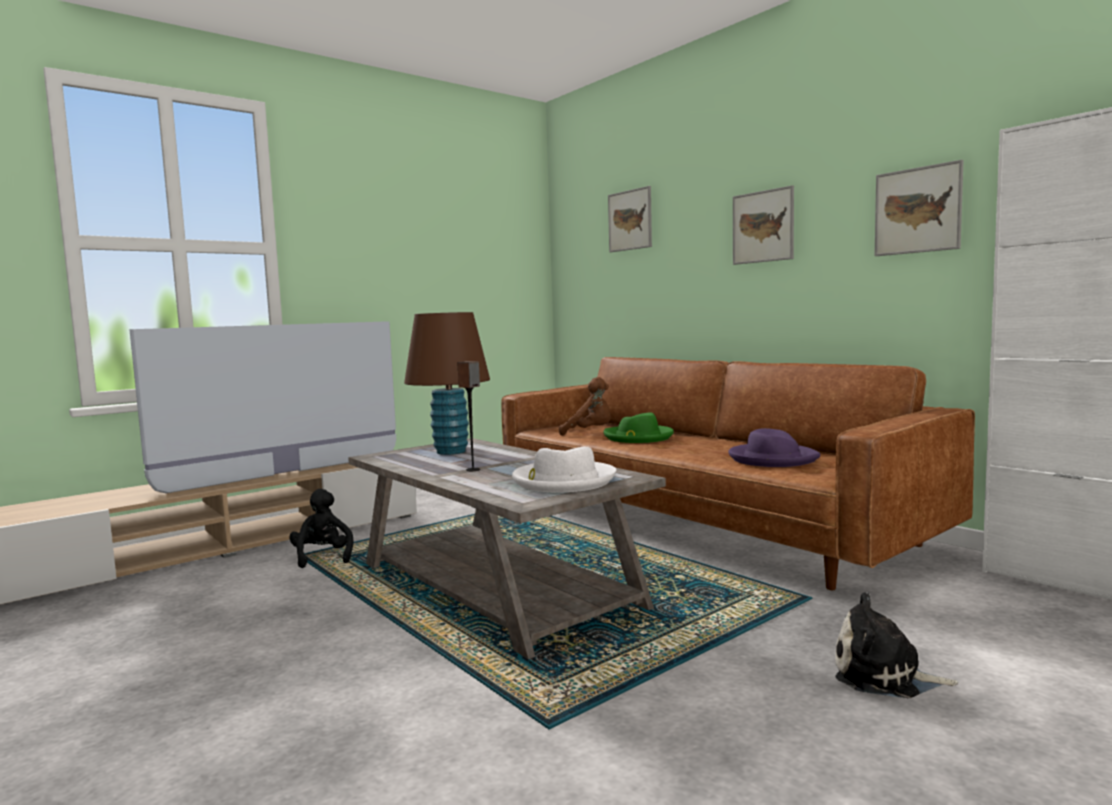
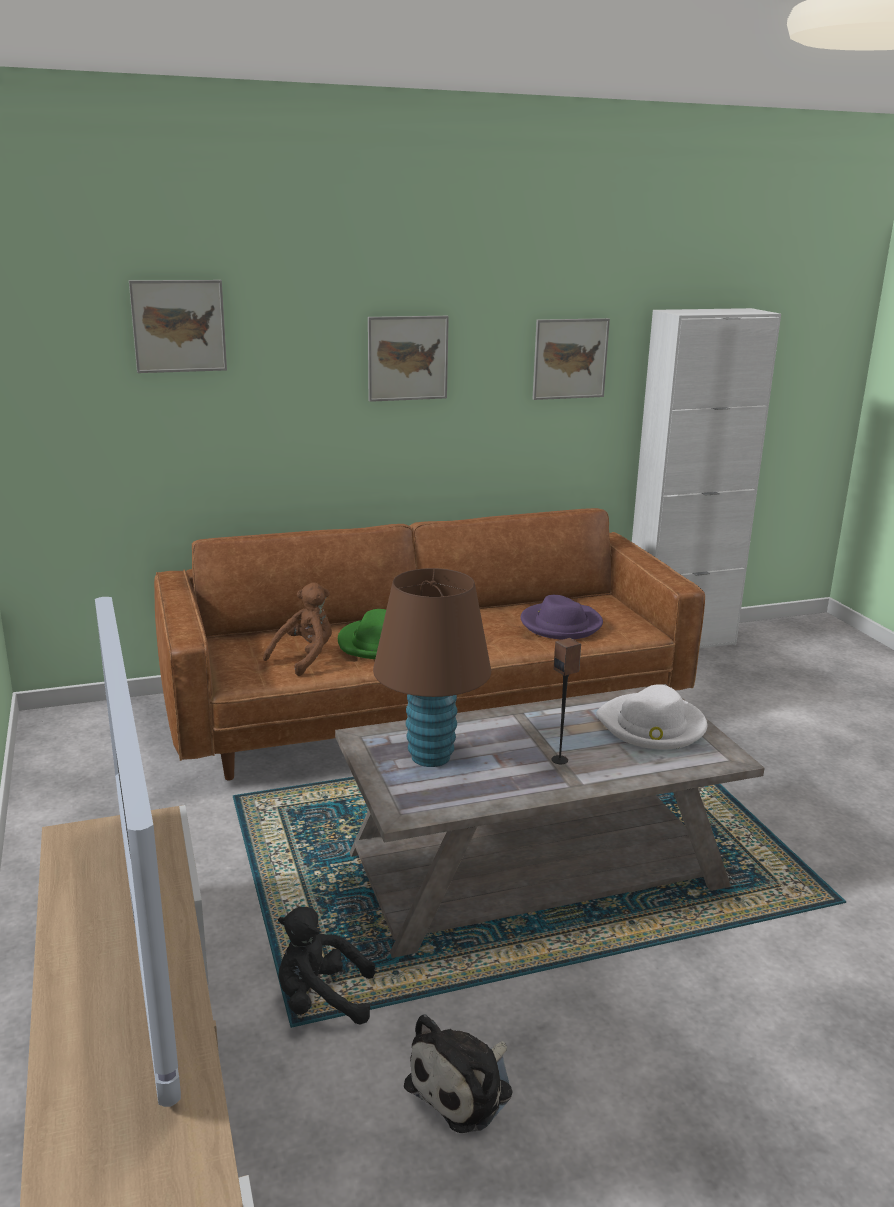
camera: 70 degrees left, 15 degrees up
plush toy [835,592,958,698] -> plush toy moved to [404,1014,512,1133]

